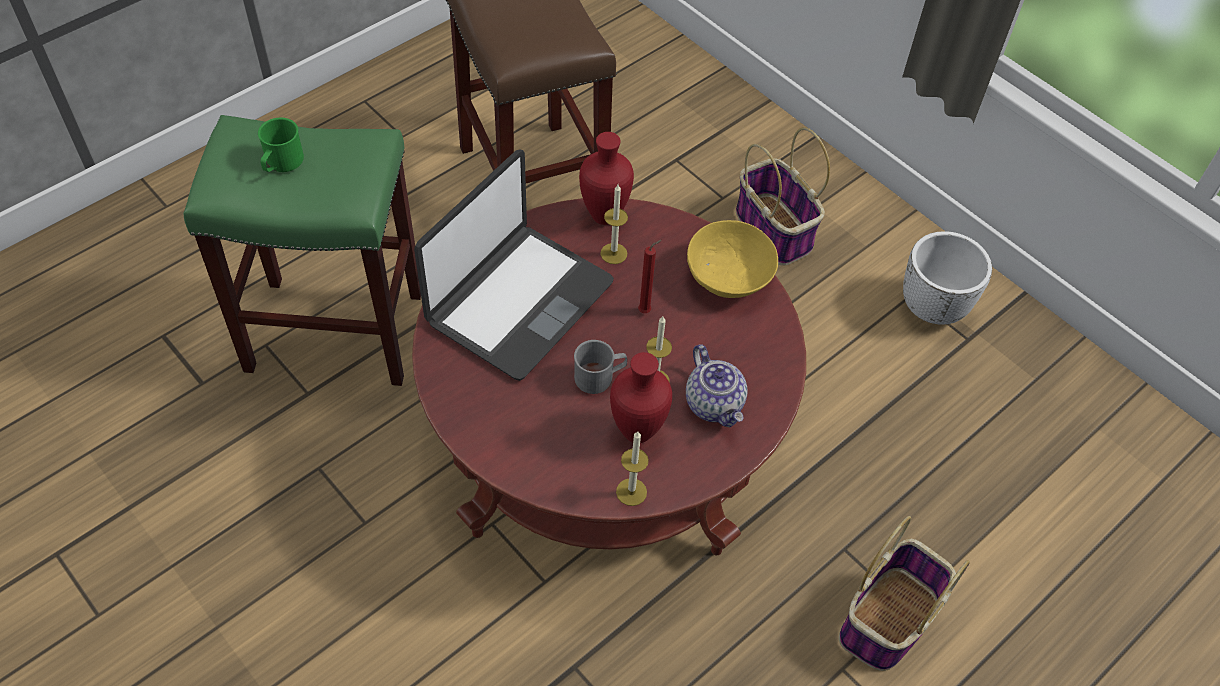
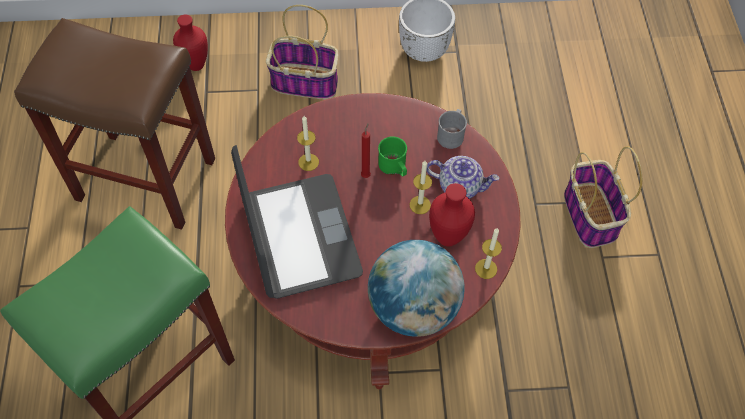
camera: 50 degrees left, 5 degrees up
green mug [258,118,304,172] -> green mug moved to [378,136,407,176]
grey mug [574,340,627,394] -> grey mug moved to [437,109,467,149]
red vase [579,132,634,225] -> red vase moved to [173,15,208,71]
yellow bowl [687,220,778,298] -> none
none -> globe [368,240,465,337]

